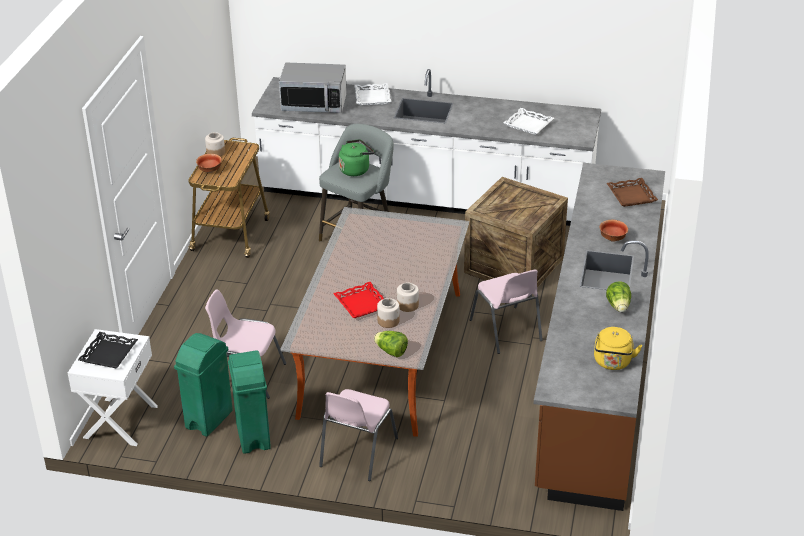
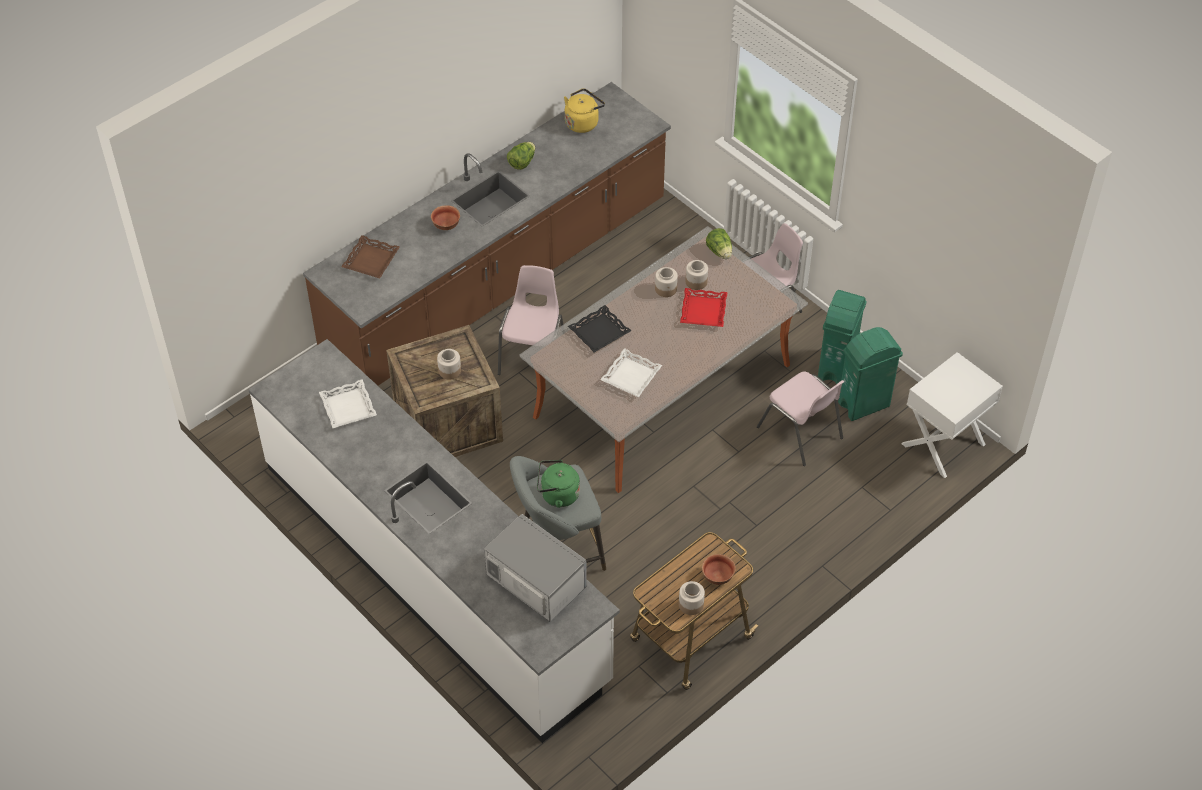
camera: 145 degrees left, 15 degrees up
black tray [78,332,138,368] -> black tray moved to [568,305,631,353]
white tray [354,83,391,105] -> white tray moved to [600,348,662,398]
none -> jar [437,349,461,379]

